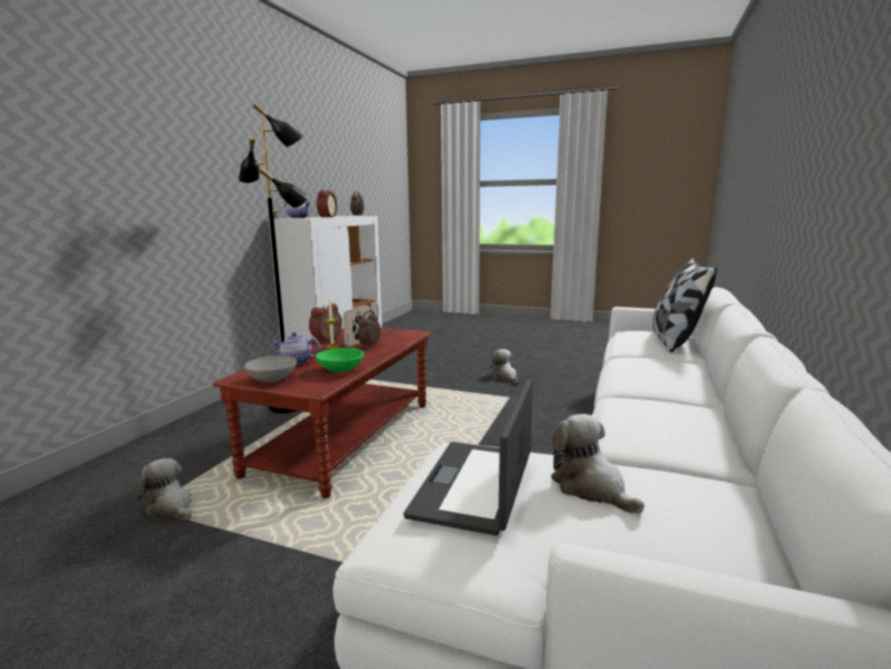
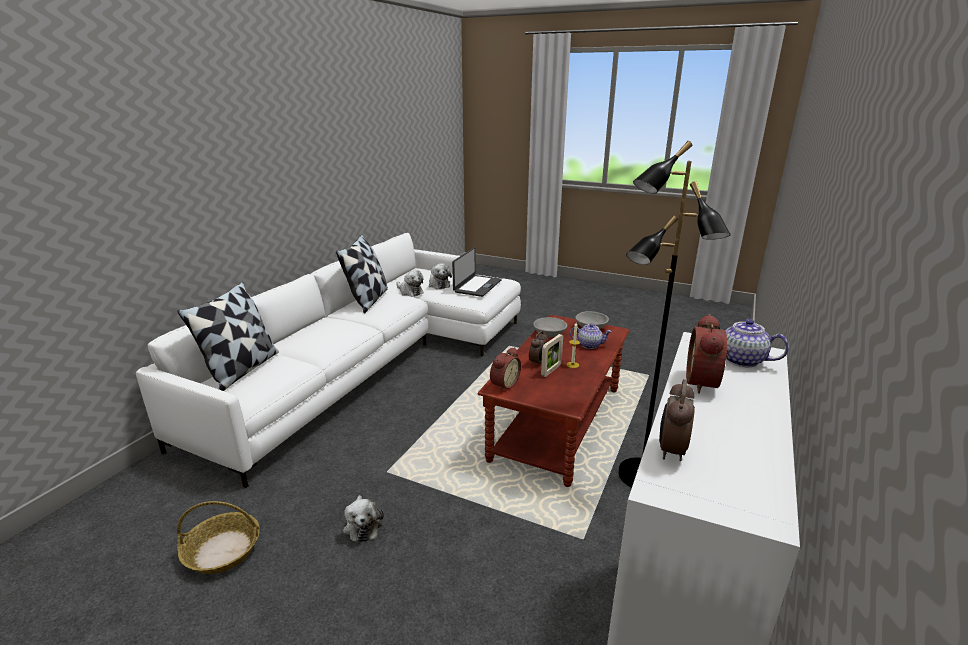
camera: 175 degrees left, 10 degrees up
plush toy [138,458,192,520] -> plush toy moved to [396,270,424,297]
alarm clock [309,303,342,340] -> alarm clock moved to [490,347,521,392]
green bowl [316,348,364,373] -> grey bowl [533,317,567,337]
none -> basket [177,501,260,574]
none -> pillow [336,235,388,313]

